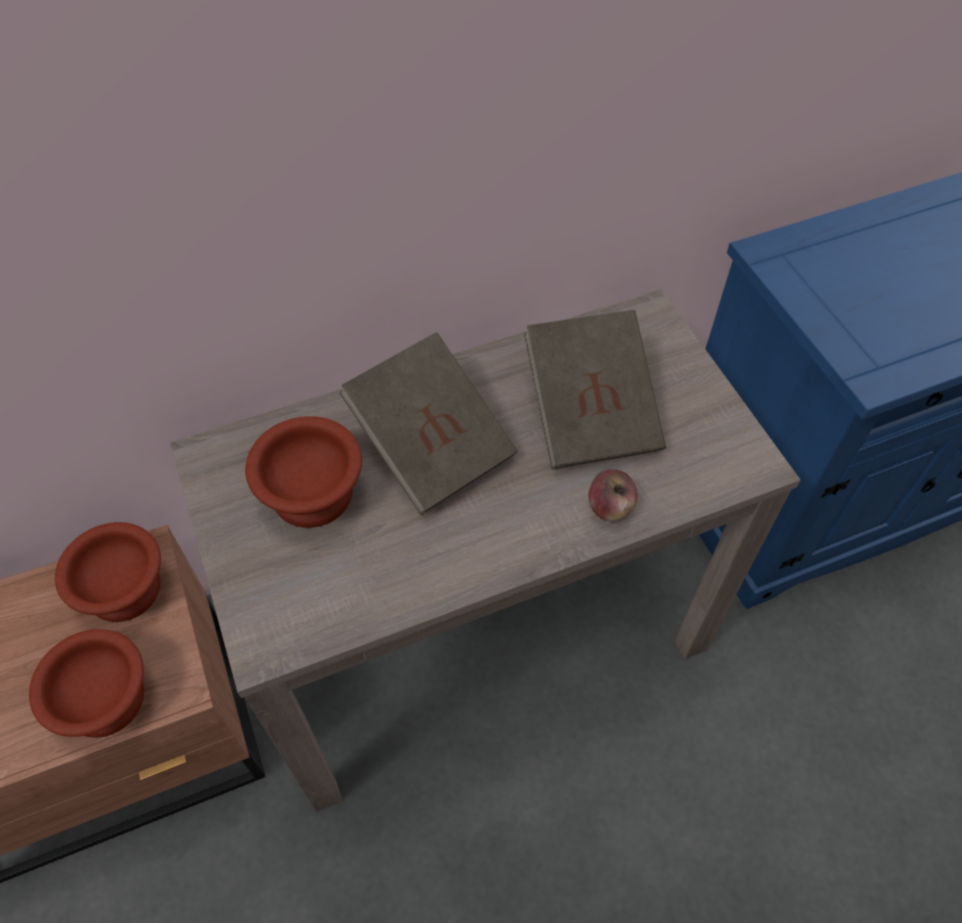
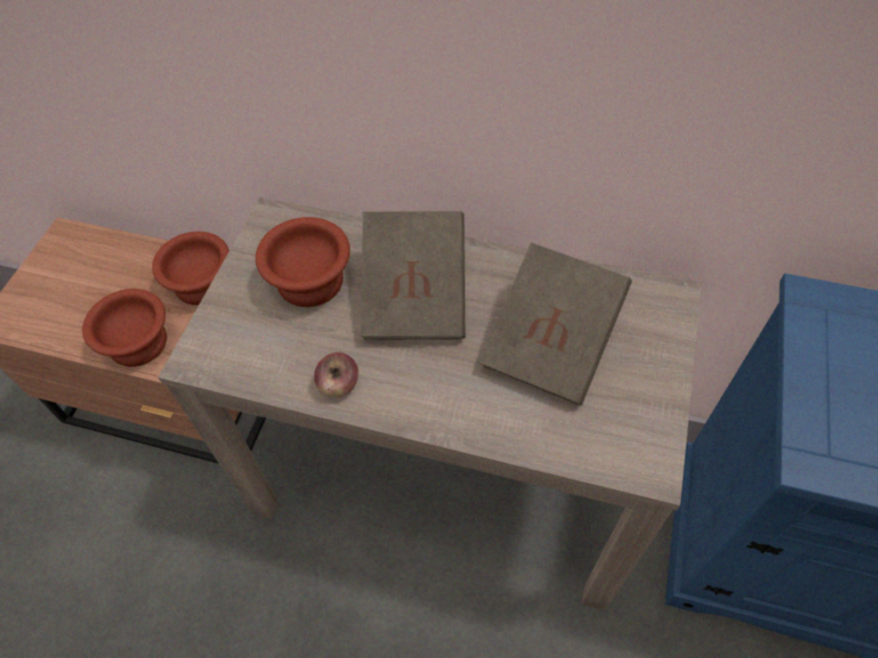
camera: 40 degrees right, 0 degrees up
apple [589,469,637,521] -> apple moved to [314,352,359,397]

